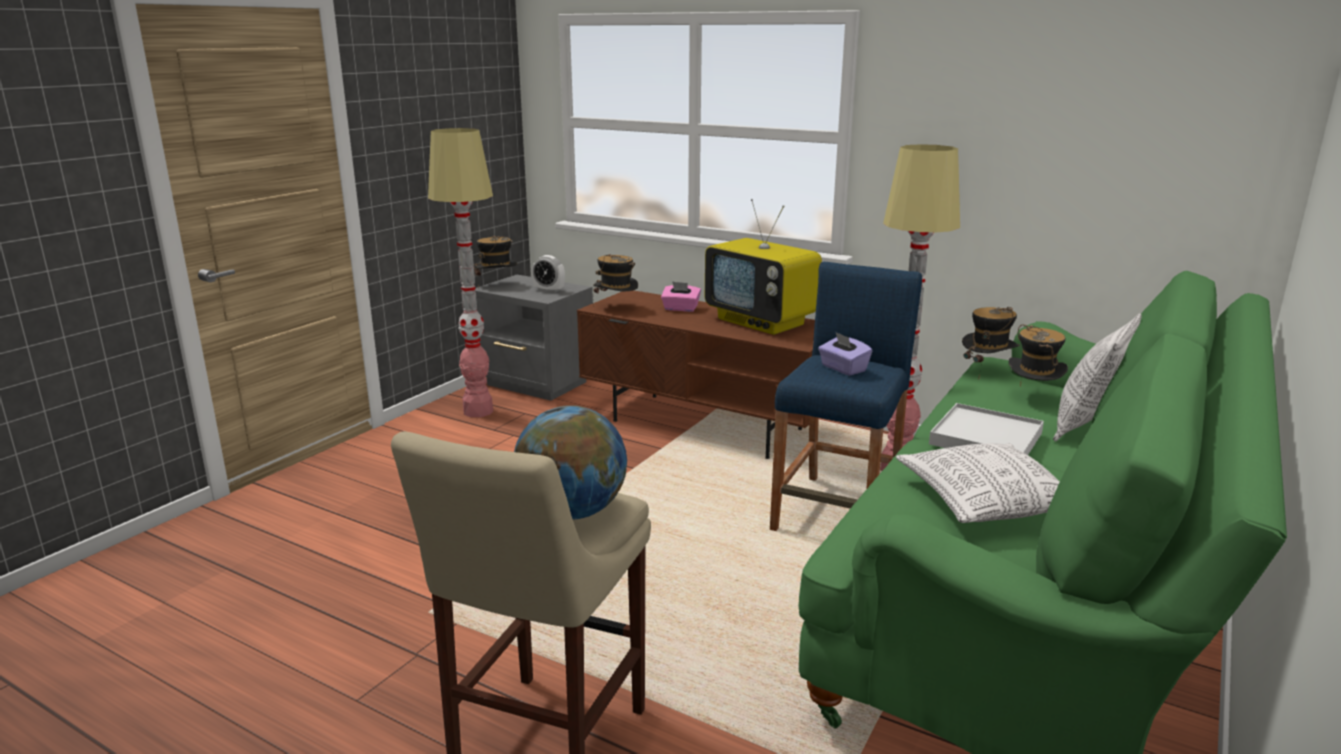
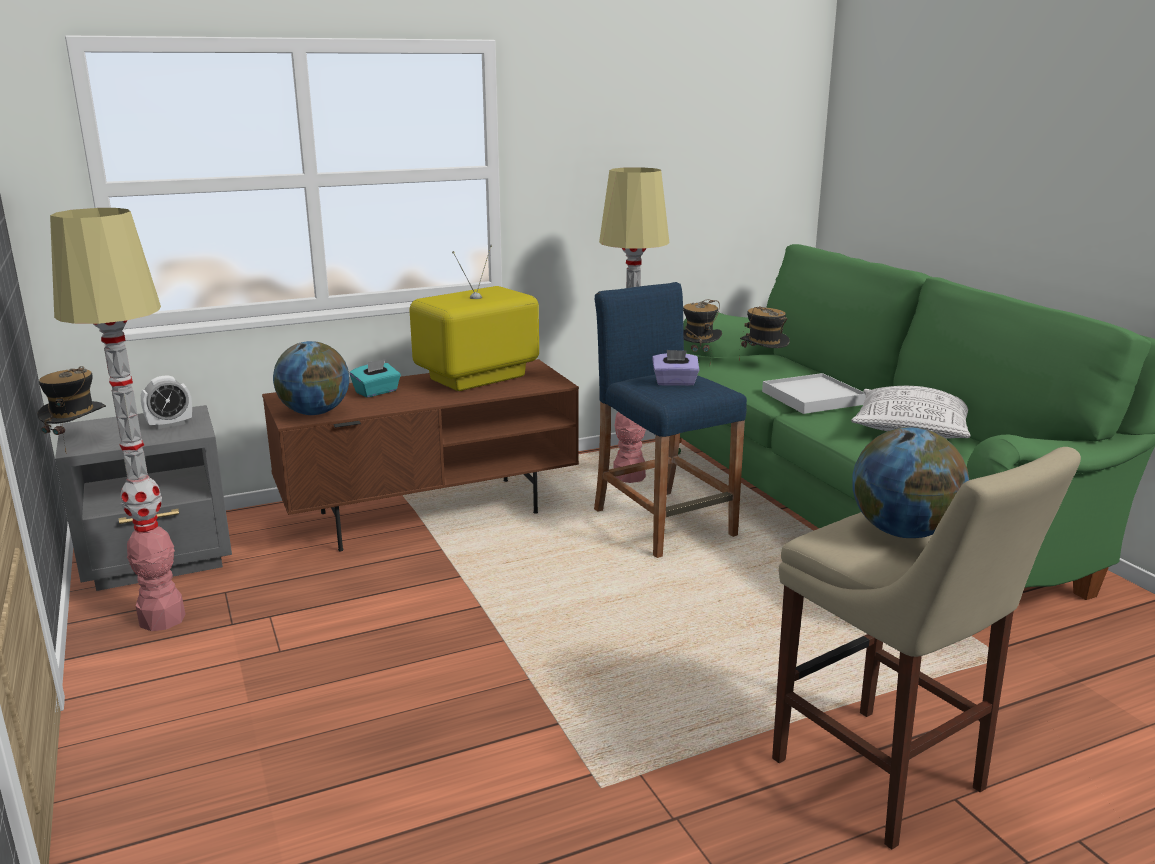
camera: 55 degrees left, 0 degrees up
hat [593,254,638,299] -> globe [273,341,349,415]
pink tissue box [661,281,701,312] -> turquoise tissue box [350,359,401,397]
television [705,199,822,335] -> television turned 150 degrees clockwise [410,245,539,391]
pillow [1053,313,1142,441] -> none

